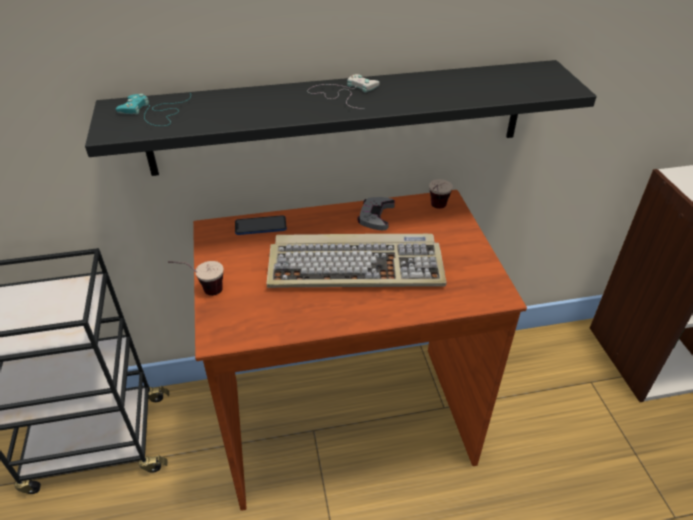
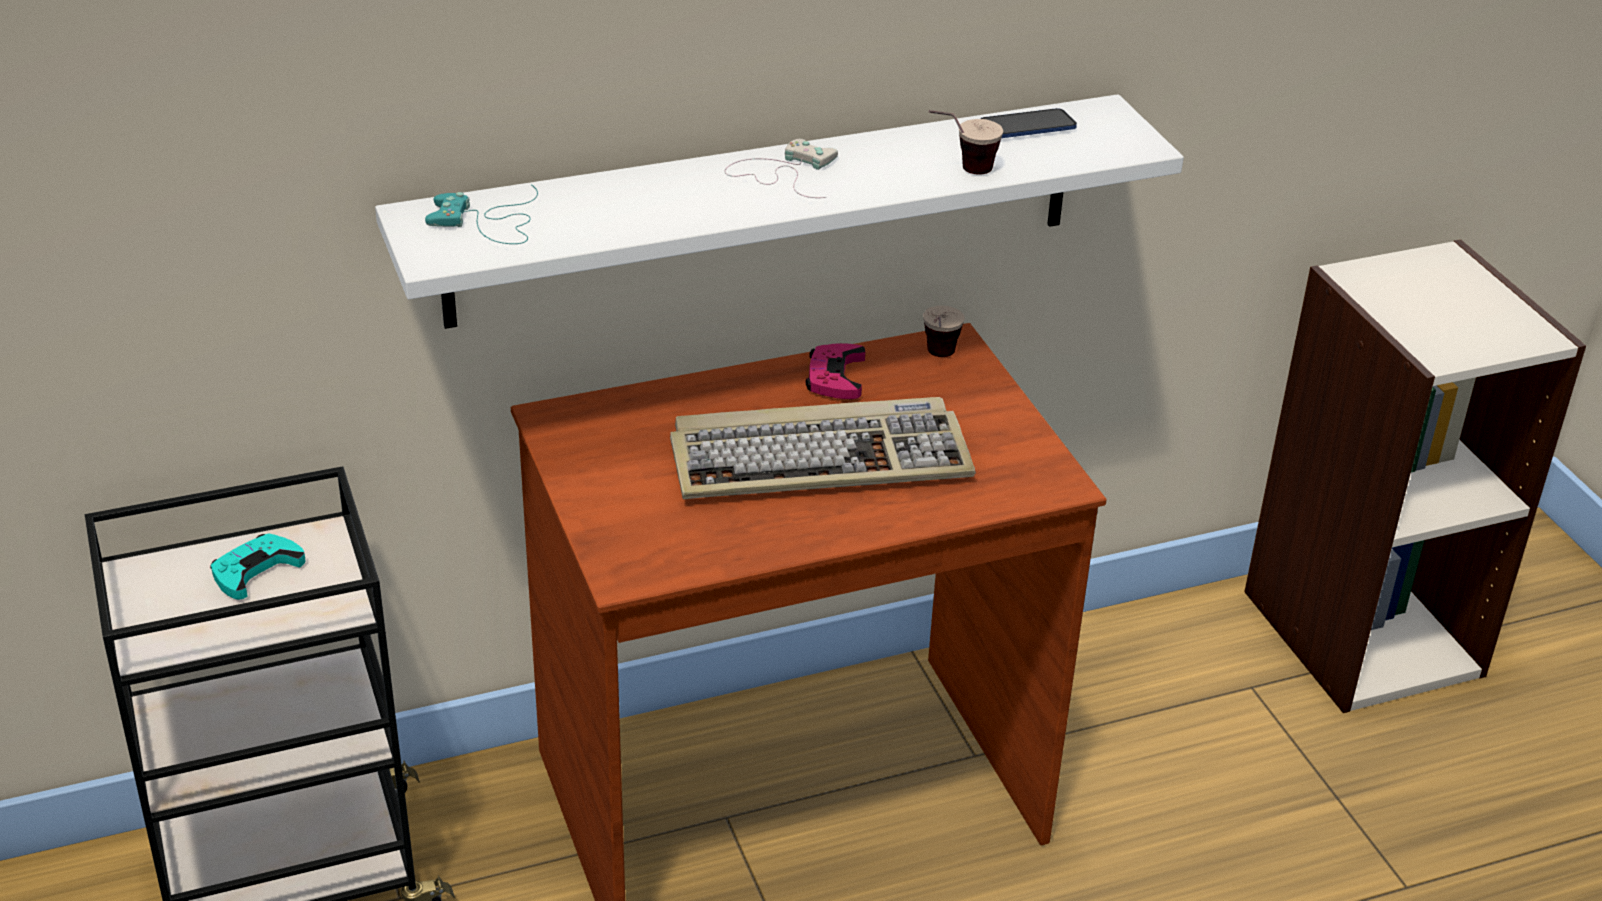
camera: 10 degrees left, 5 degrees down
black shelf [85,60,597,176] -> white shelf [375,94,1184,329]
cup [168,261,224,296] -> cup moved to [929,110,1003,175]
phone [235,215,287,235] -> phone moved to [981,108,1077,138]
grey game controller [357,197,395,230] -> pink game controller [806,343,865,399]
none -> turquoise game controller [210,533,306,600]

